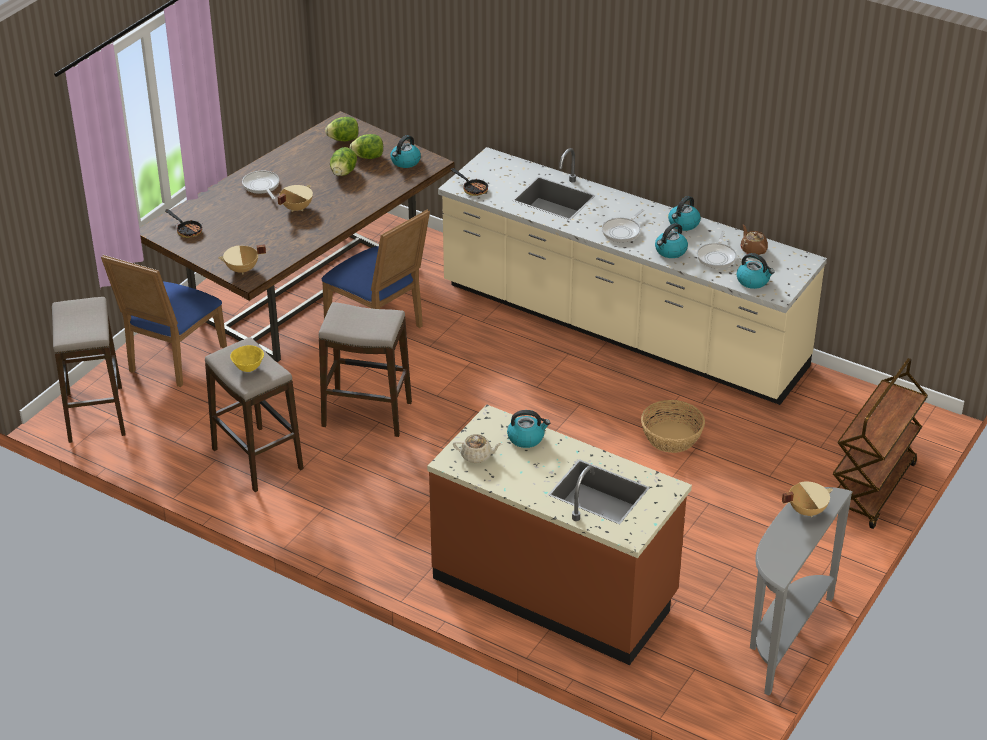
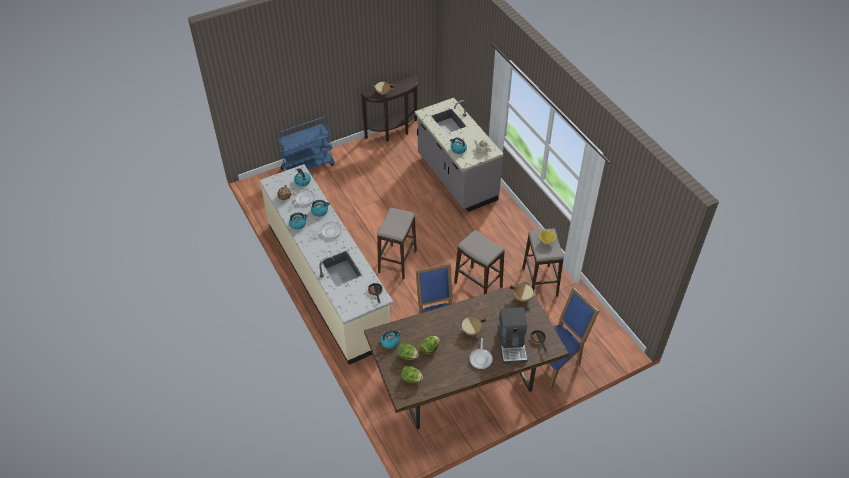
camera: 150 degrees left, 10 degrees up
stool [52,297,126,443] -> stool moved to [377,207,417,279]
brown counter [427,404,692,665] -> grey counter [415,98,504,212]
basket [641,400,705,453] -> none
grey console table [750,487,853,696] -> brown console table [360,75,419,142]
brown cart [833,358,928,529] -> blue cart [278,117,335,170]
none -> coffee machine [498,307,527,364]

